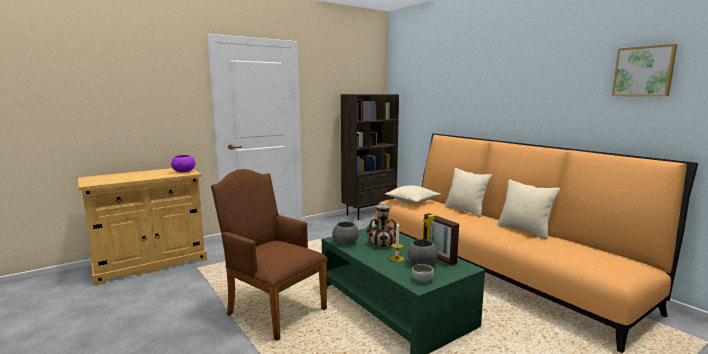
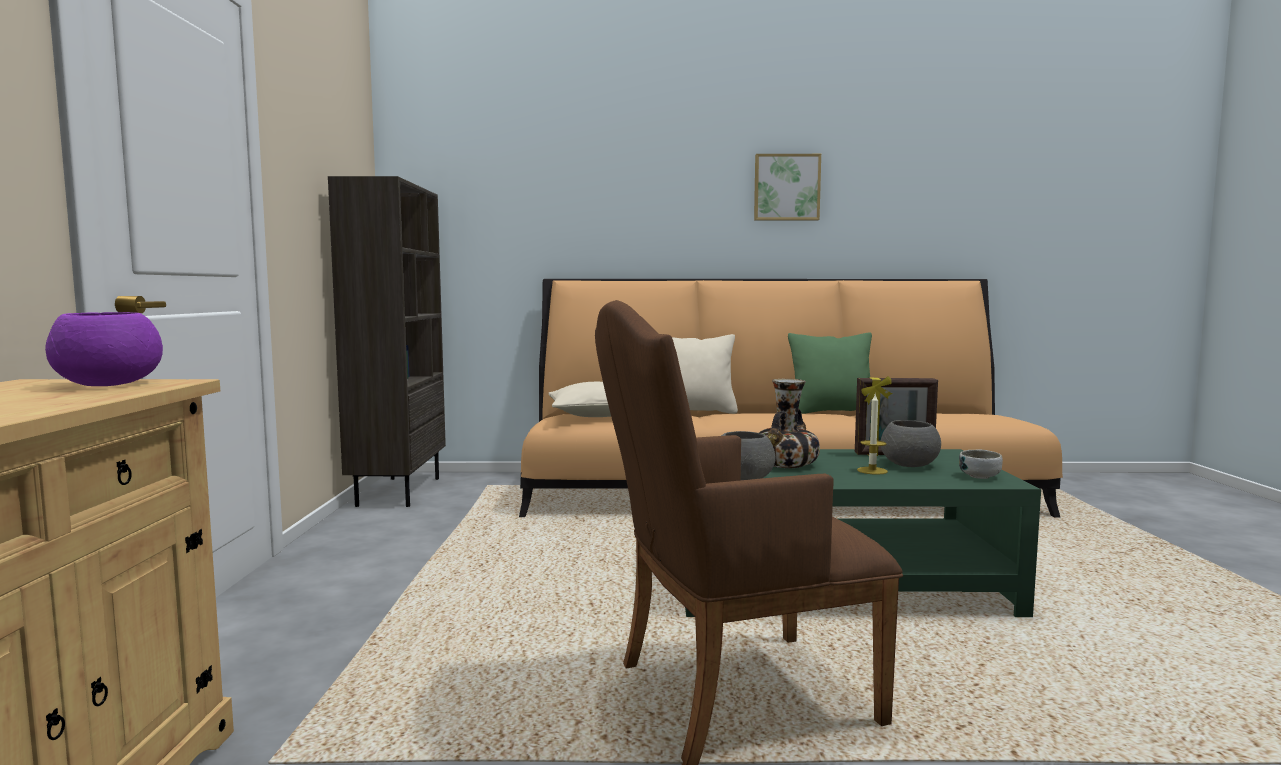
camera: 55 degrees left, 5 degrees down
beige pillow [497,179,560,239] -> green pillow [788,332,872,414]
picture [612,44,677,96] -> picture moved to [754,154,821,220]

